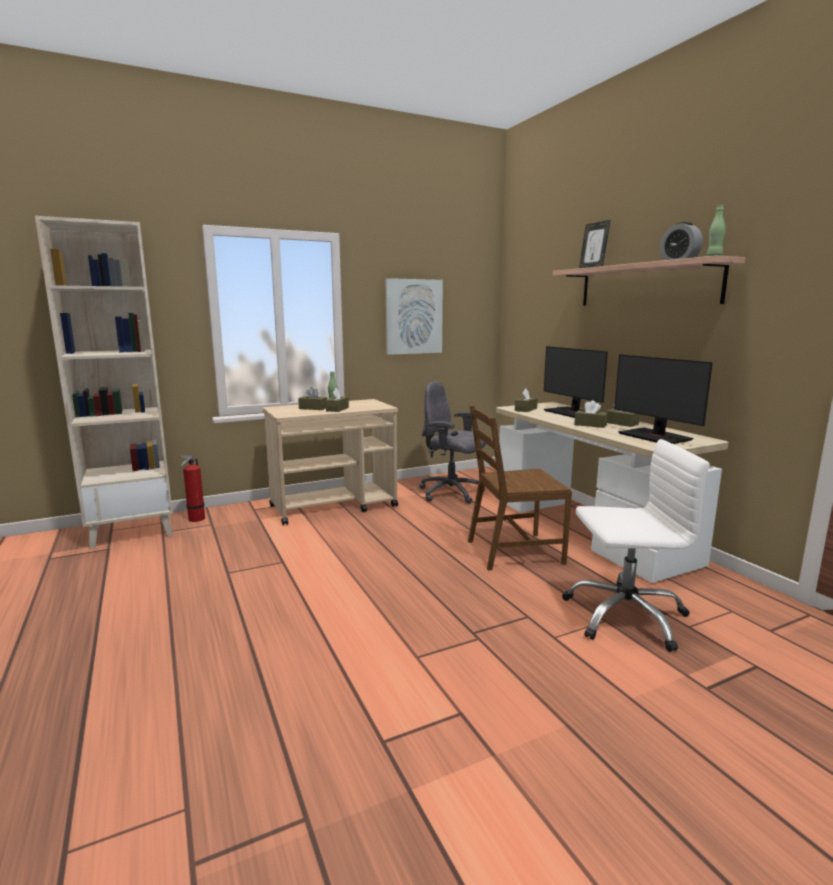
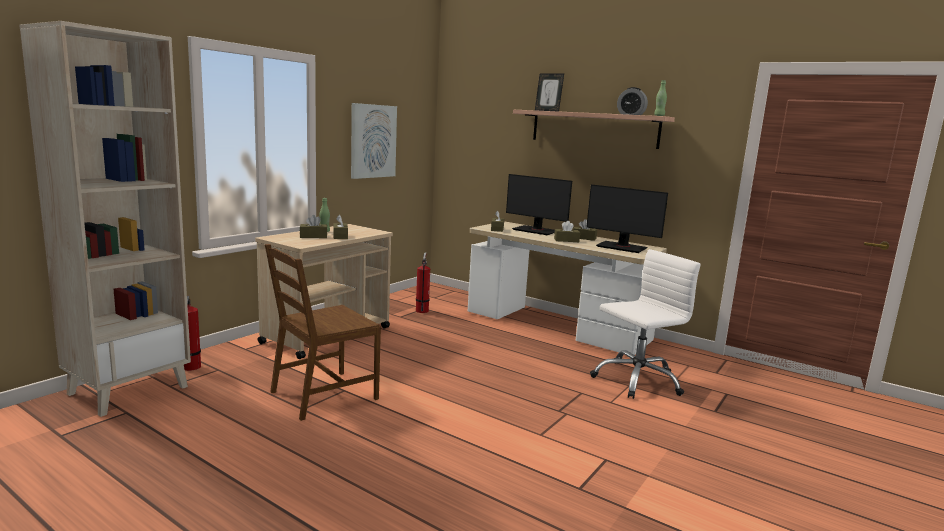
camera: 30 degrees left, 0 degrees up
grey office chair [419,381,486,504] -> fire extinguisher [416,252,430,313]
brown chair [468,405,572,571] -> brown chair moved to [265,244,381,421]

